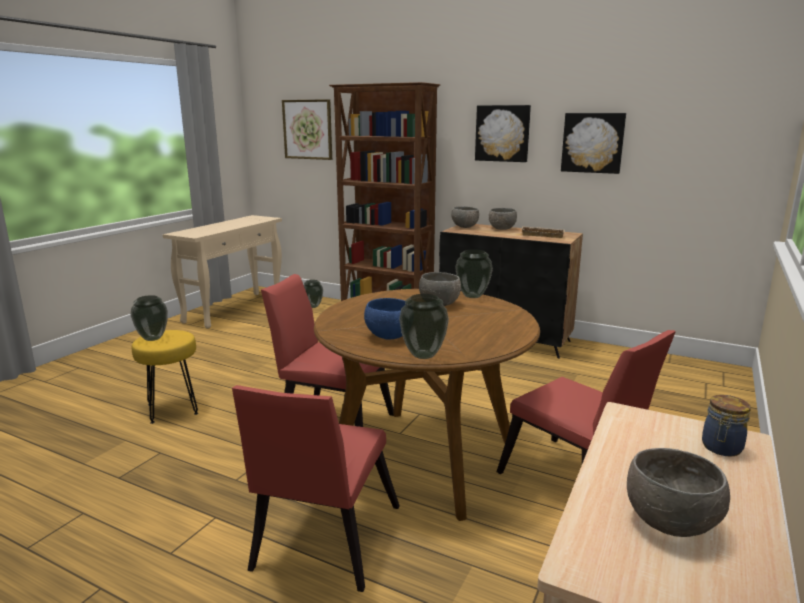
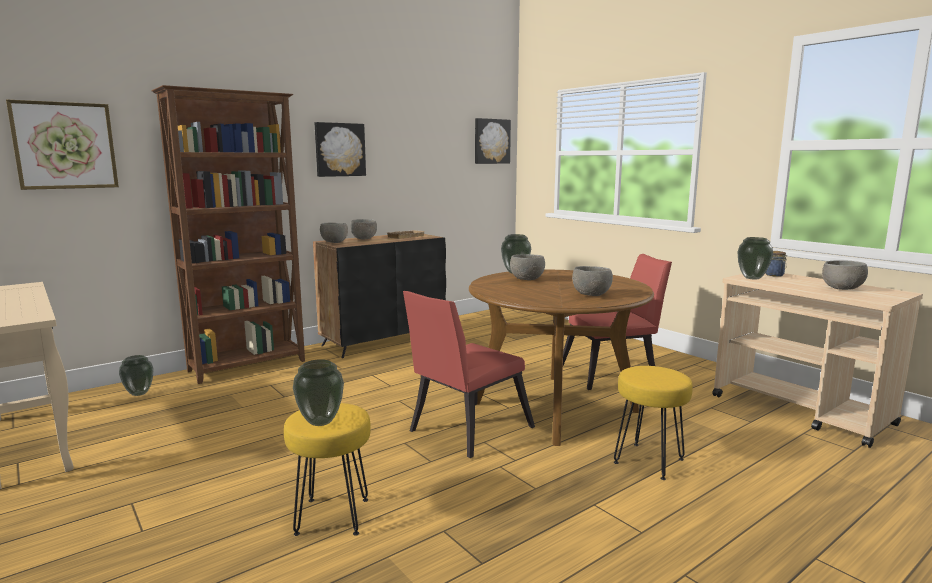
camera: 65 degrees left, 5 degrees down
red chair [232,385,400,592] -> yellow stool [614,366,693,480]
blue bowl [364,298,405,340] -> grey bowl [572,266,613,296]
vase [399,294,449,359] -> vase moved to [737,237,773,279]
picture [561,113,626,174] -> picture moved to [475,118,511,164]

